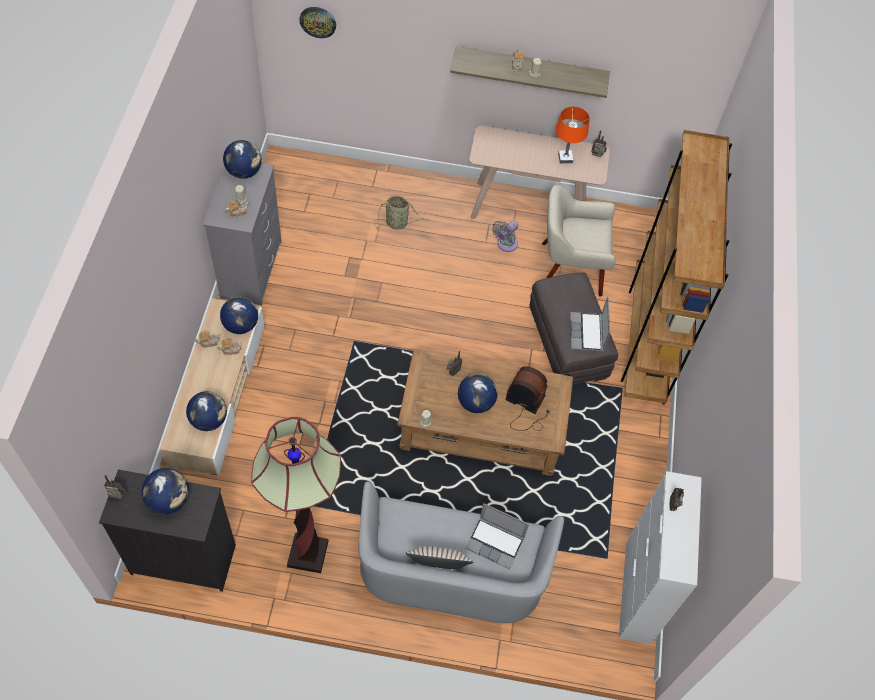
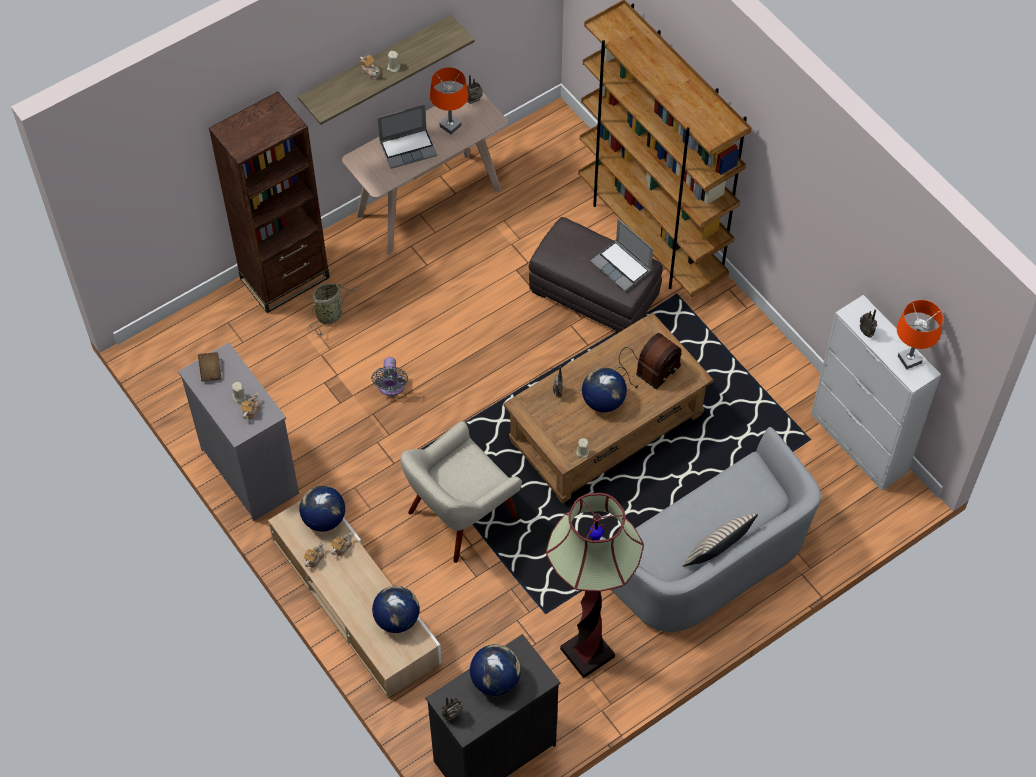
camera: 40 degrees left, 0 degrees up
globe [223,140,262,179] -> brown book [198,352,222,381]
wall clock [299,7,336,38] -> none
laptop [465,503,529,569] -> laptop moved to [378,105,437,169]
grey fan [492,221,518,252] -> grey fan moved to [371,357,408,396]
radio [505,366,550,431] -> radio turned 150 degrees clockwise [616,333,682,390]
beige armchair [542,185,616,297] -> beige armchair moved to [400,421,522,563]
none -> brown bookcase [209,91,330,313]
none -> orange table lamp [897,300,943,370]

